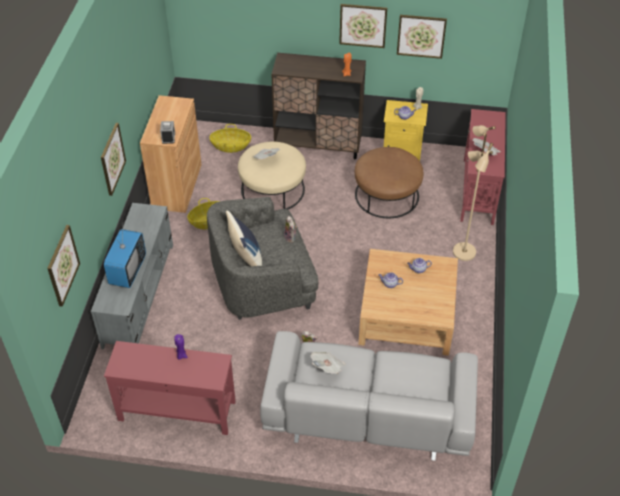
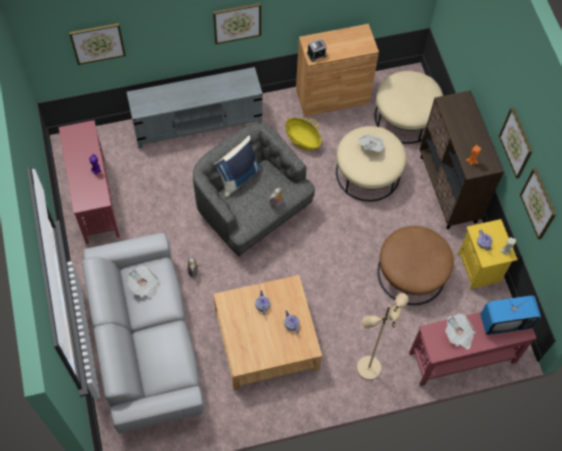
camera: 65 degrees right, 15 degrees up
television [104,229,146,288] -> television moved to [481,296,541,335]
basket [209,124,251,153] -> beige ottoman [374,71,443,144]

